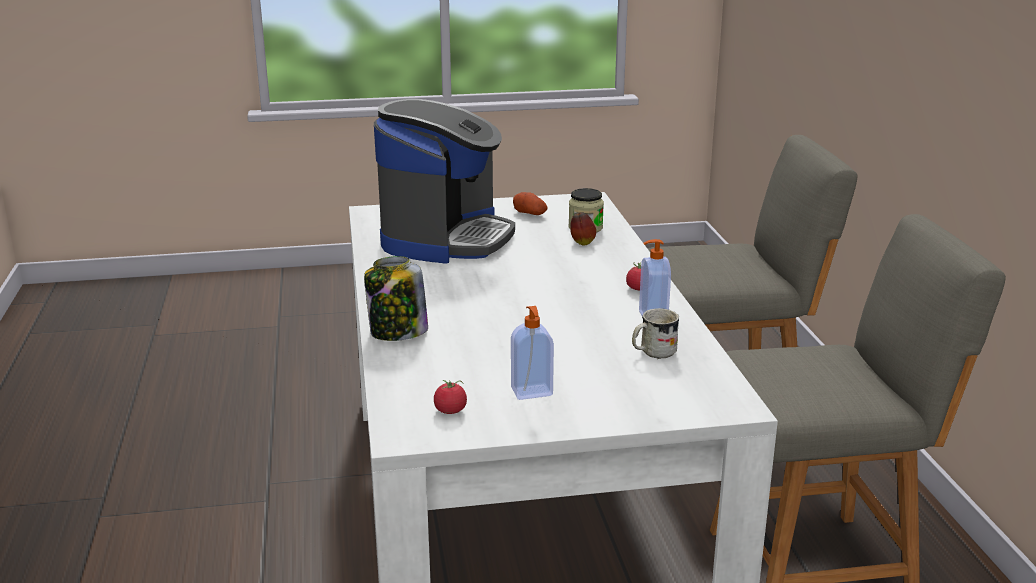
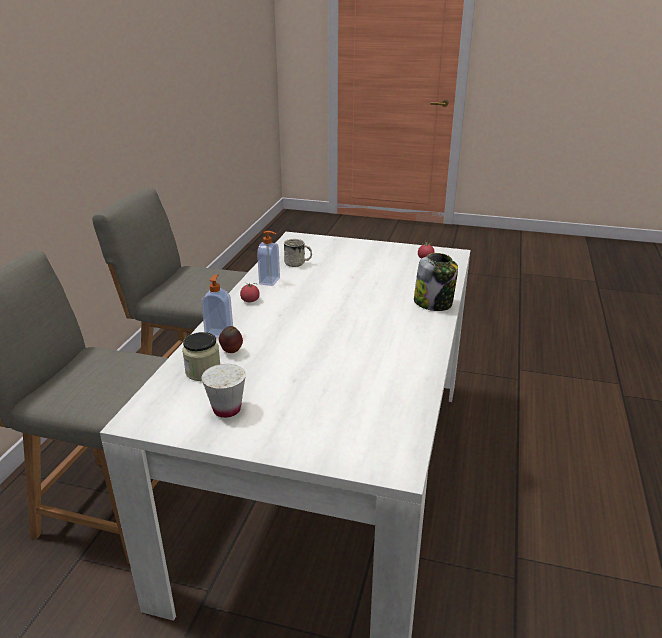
camera: 155 degrees left, 5 degrees up
coffee machine [374,99,515,264] -> none
soap dispenser [511,306,554,400] -> soap dispenser moved to [201,275,233,338]
potato [513,192,548,215] -> white cup [201,364,246,418]

